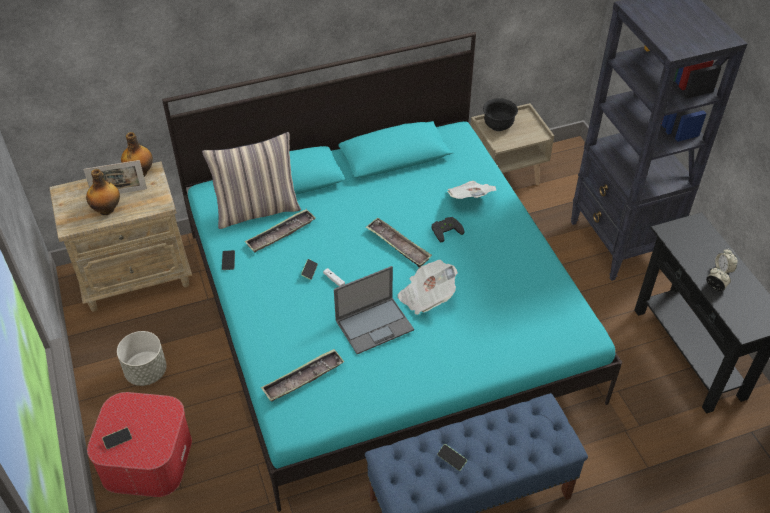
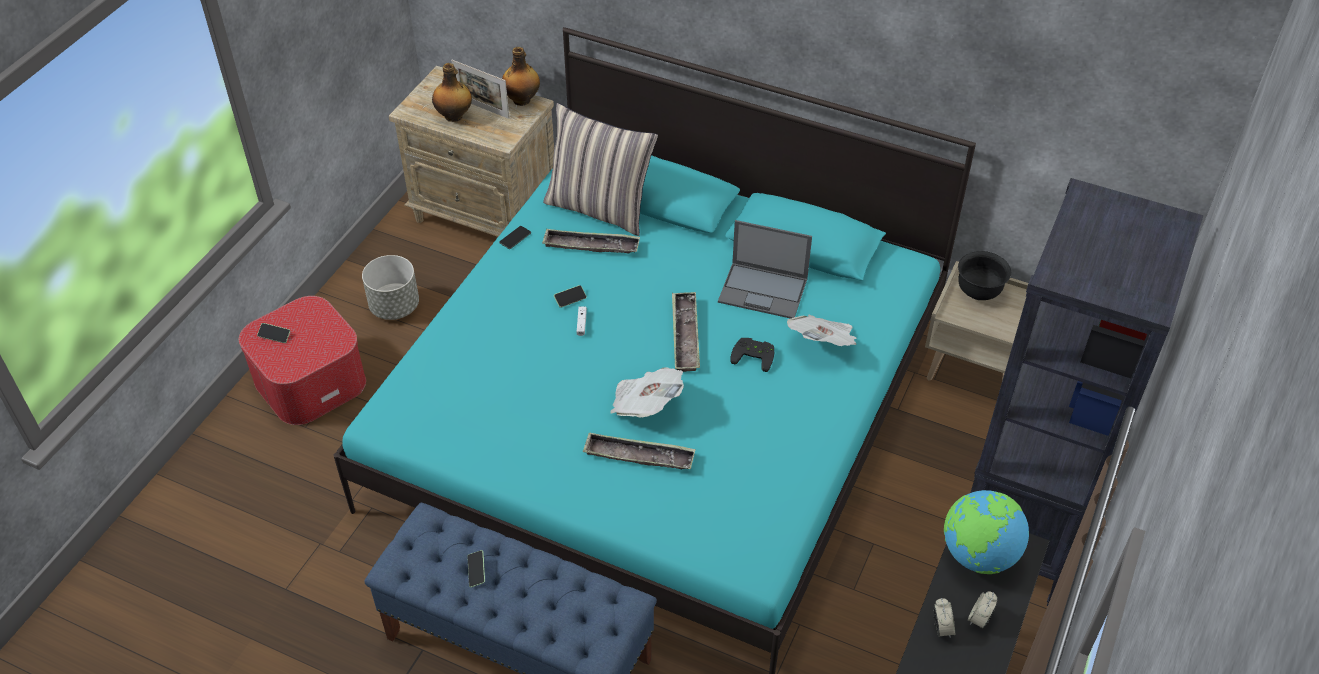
camera: 45 degrees right, 0 degrees up
tray [261,349,345,402] -> tray moved to [583,433,696,469]
laptop [334,266,414,354] -> laptop moved to [718,220,812,319]
none -> globe [944,490,1029,574]

